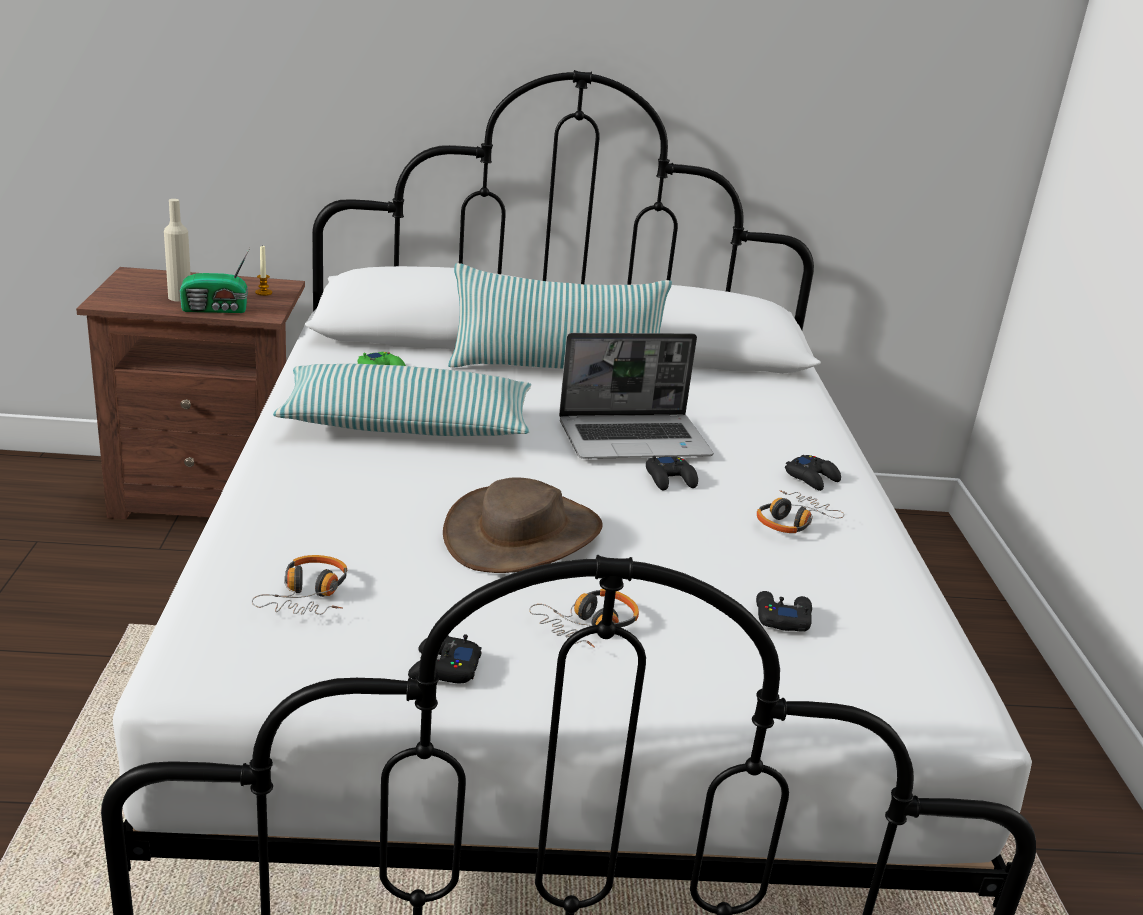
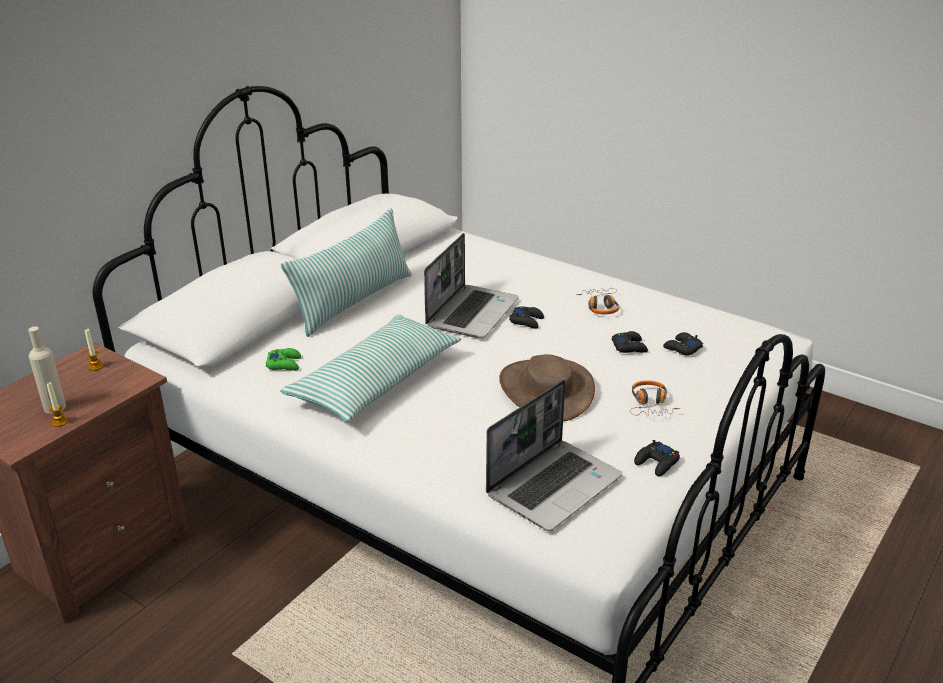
camera: 50 degrees left, 5 degrees up
radio [180,247,250,313] -> none
headphones [252,555,347,615] -> laptop [486,380,622,531]
black game controller [785,455,841,491] -> black game controller moved to [612,331,648,353]
none -> candle [47,382,68,427]

